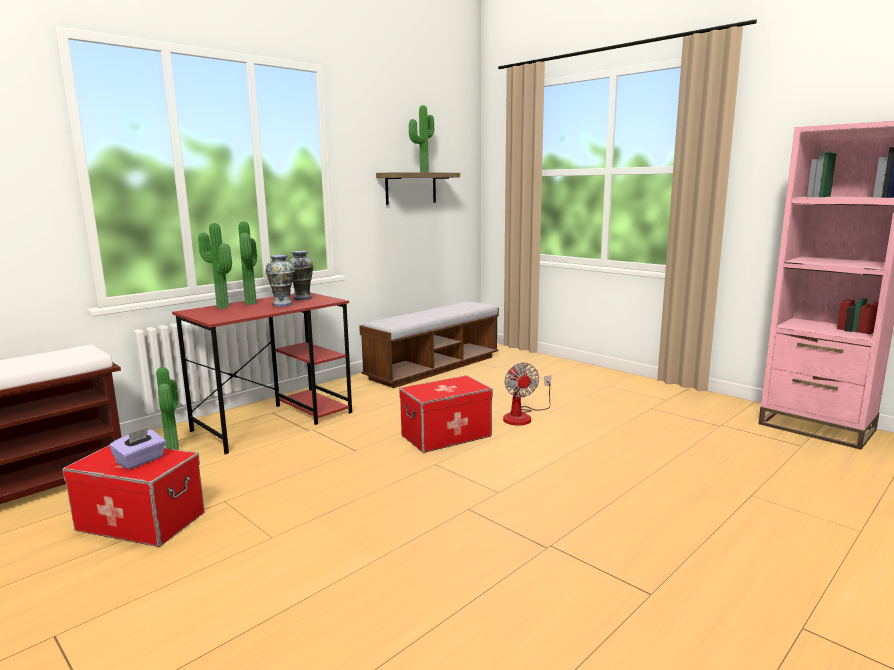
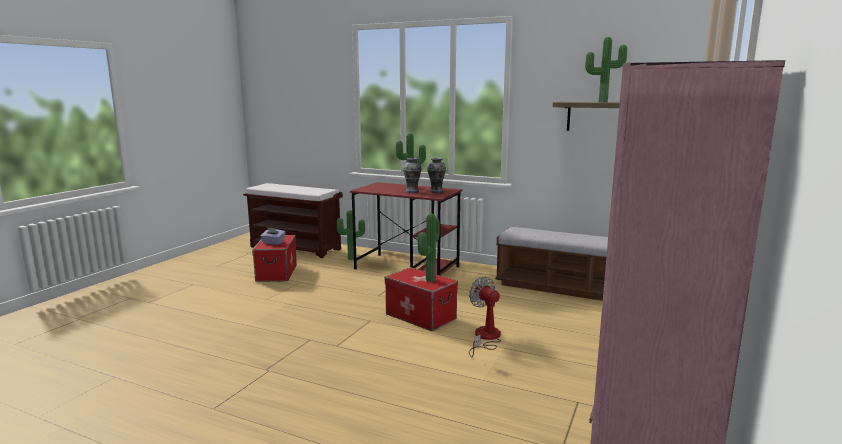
camera: 70 degrees right, 0 degrees up
potted plant [198,223,232,309] -> potted plant moved to [418,213,440,282]
fan [503,362,551,426] -> fan turned 90 degrees clockwise [469,276,501,357]

